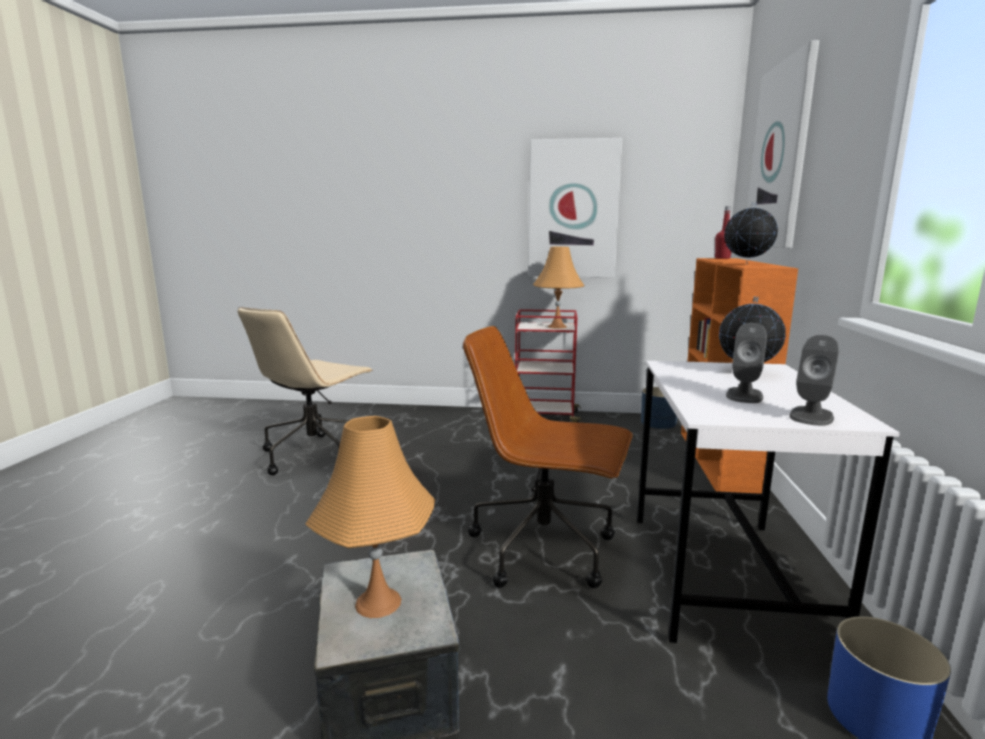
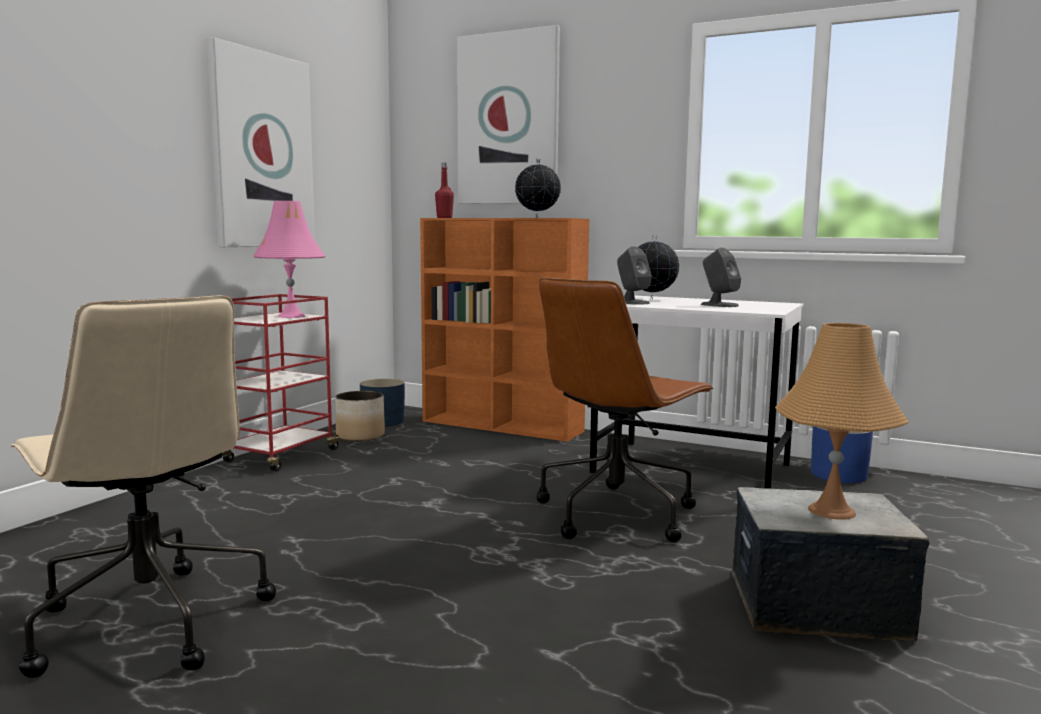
camera: 70 degrees left, 5 degrees down
orange table lamp [533,247,585,329] -> pink table lamp [253,201,325,318]
grey speaker [789,335,839,426] -> grey speaker moved to [617,246,652,305]
none -> planter [335,391,385,441]

